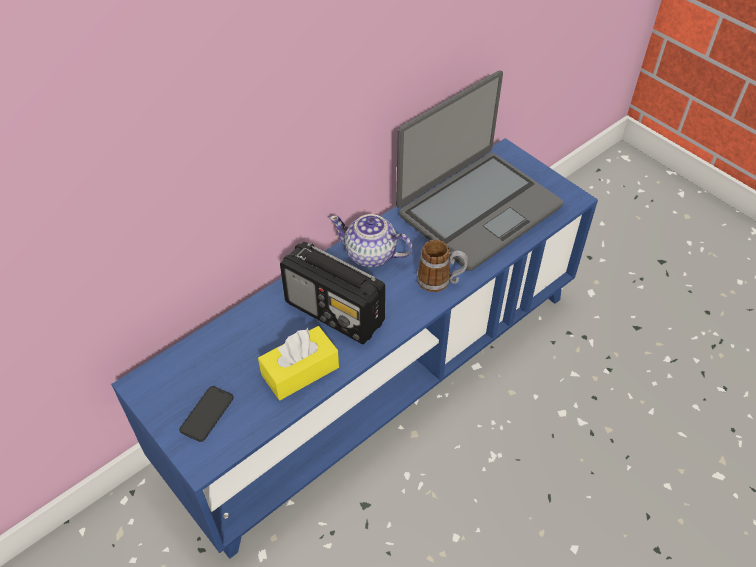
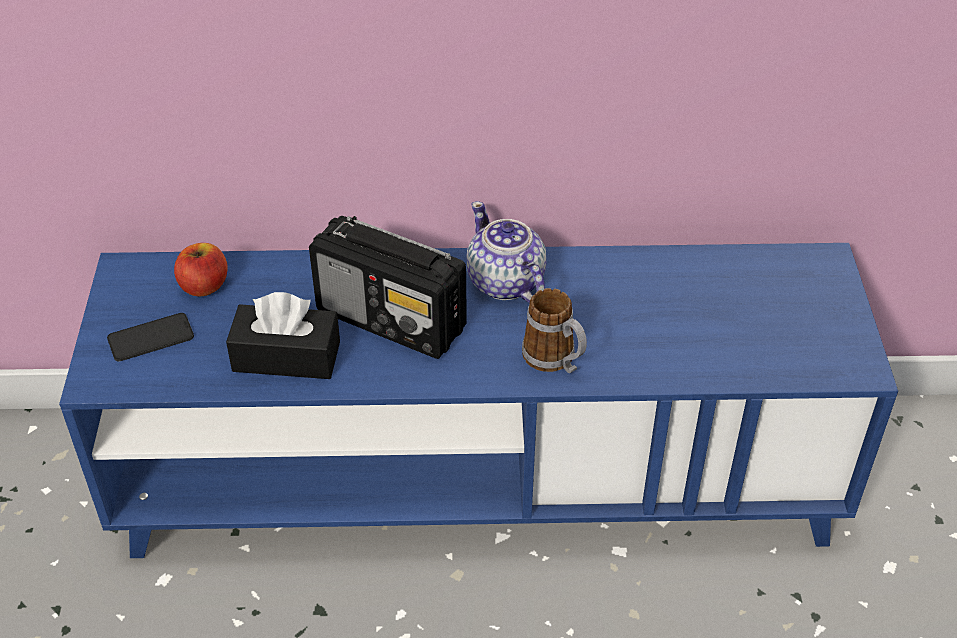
camera: 40 degrees right, 5 degrees down
yellow tissue box [258,326,339,400] -> black tissue box [226,292,340,379]
radio [280,242,385,344] -> radio turned 45 degrees counterclockwise [309,216,467,359]
laptop [396,70,563,271] -> none
none -> apple [174,243,227,296]

